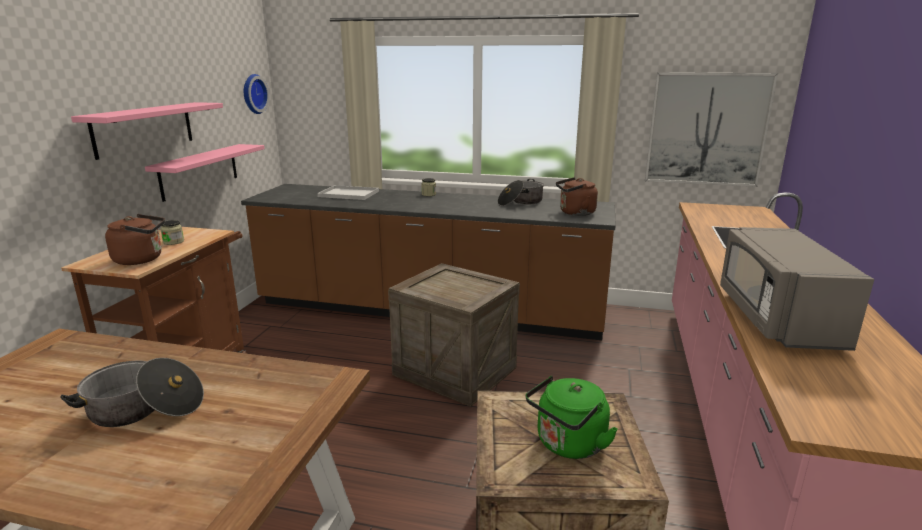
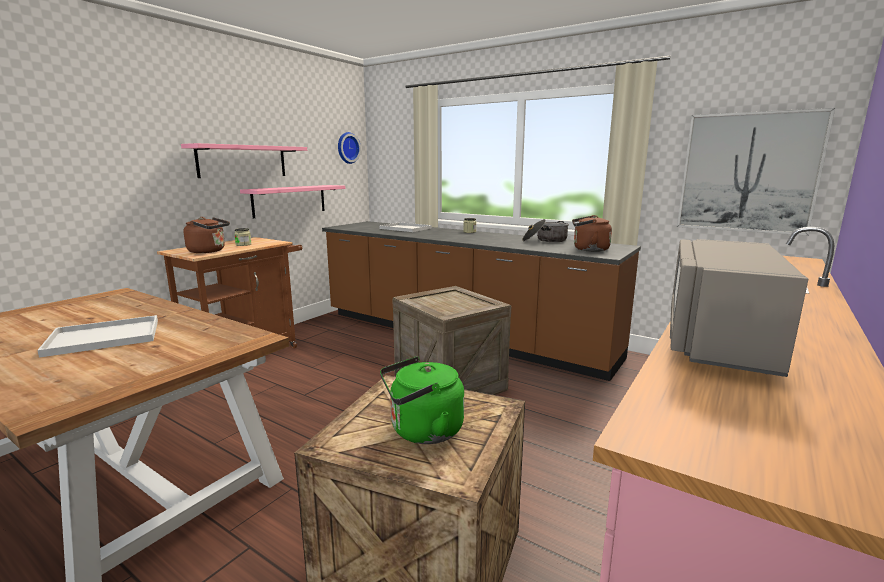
camera: 20 degrees right, 5 degrees down
cooking pot [60,358,204,427] -> white tray [37,315,158,358]

